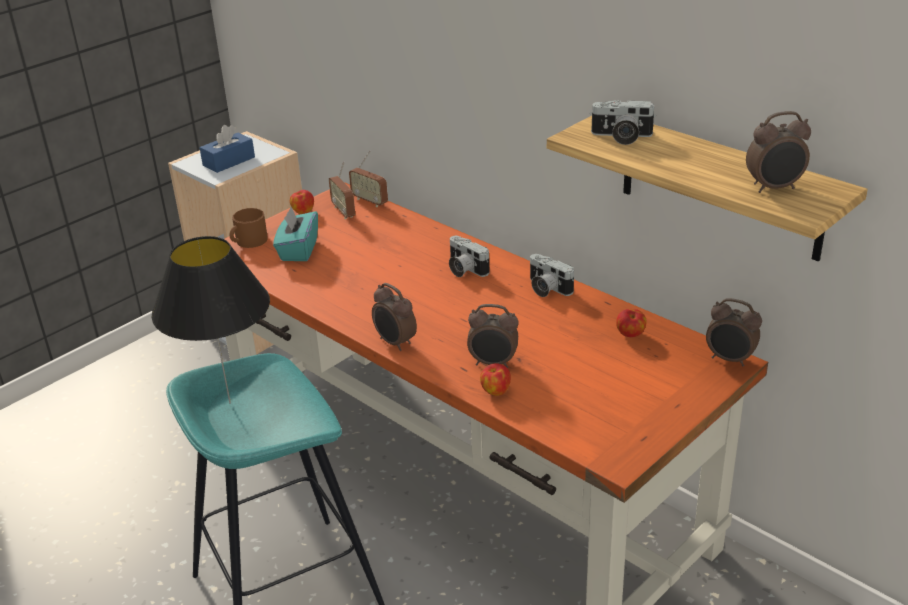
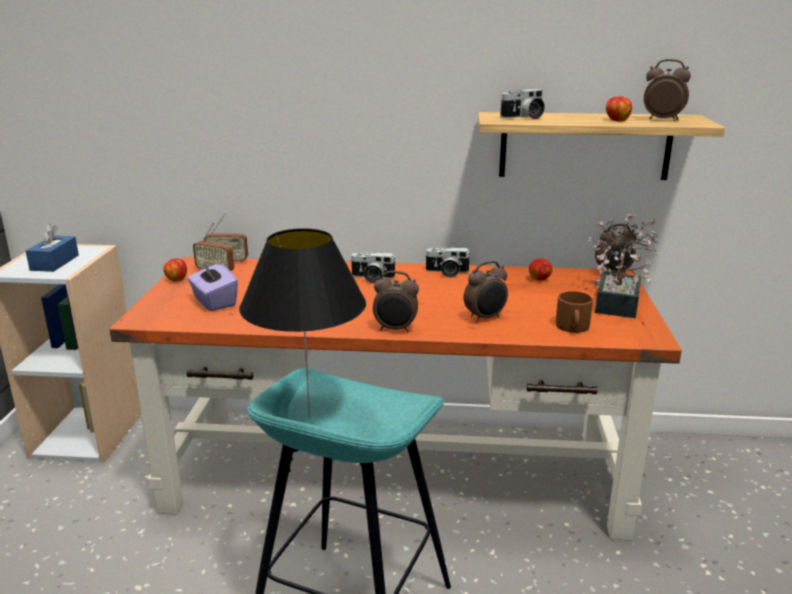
camera: 40 degrees left, 10 degrees down
brown mug [230,208,268,248] -> brown mug moved to [556,291,593,333]
turquoise tissue box [273,207,318,261] -> purple tissue box [188,261,238,311]
apple [480,363,511,396] -> apple moved to [606,96,632,122]
alarm clock [746,111,811,193] -> alarm clock turned 105 degrees counterclockwise [644,59,691,121]
none -> potted plant [588,214,659,318]

